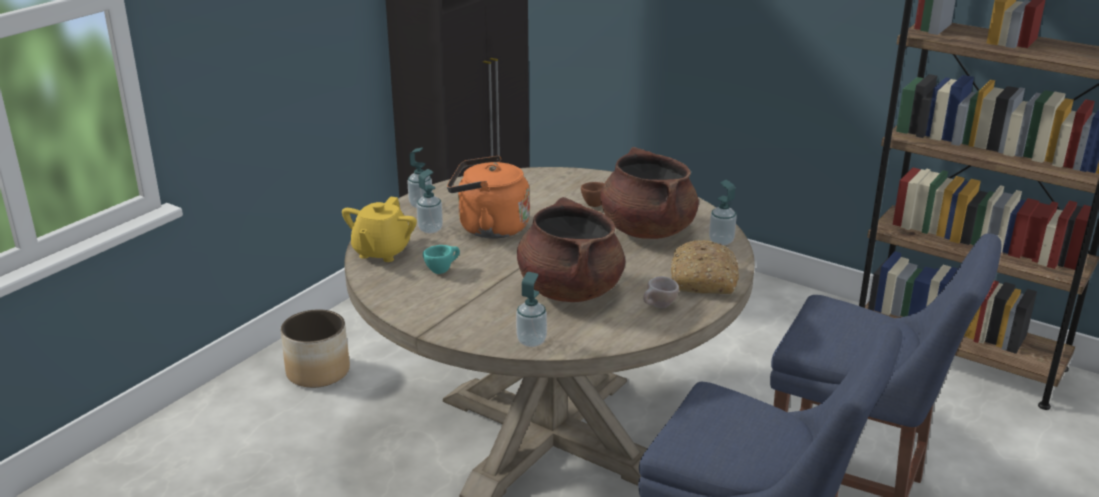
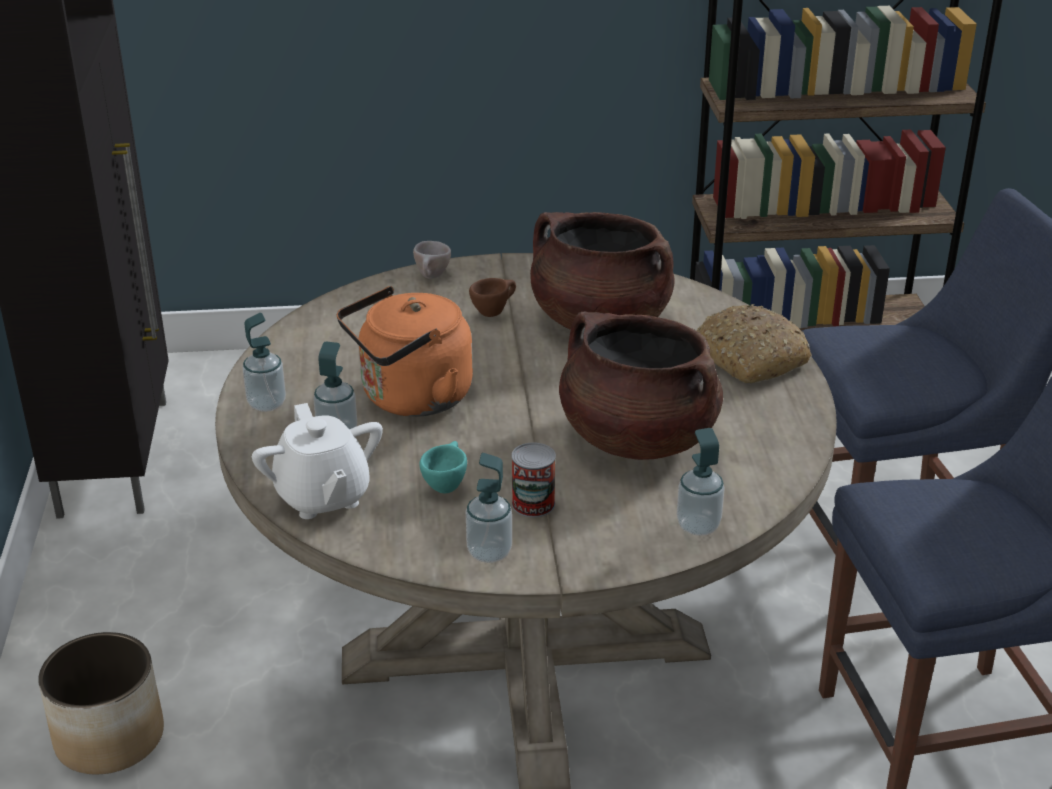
camera: 40 degrees left, 5 degrees up
yellow teapot [342,196,417,262] -> white teapot [252,403,383,519]
beige cup [643,276,679,308] -> beige cup moved to [413,241,451,279]
soap dispenser [709,180,737,245] -> soap dispenser moved to [466,453,512,563]
none -> can [511,442,556,518]

